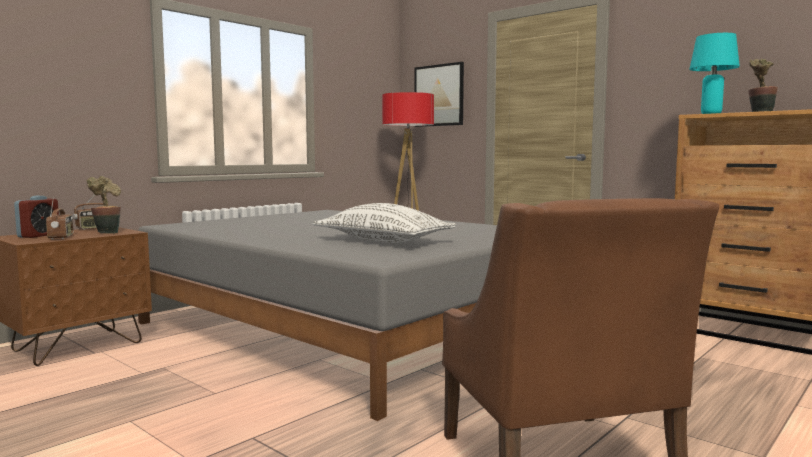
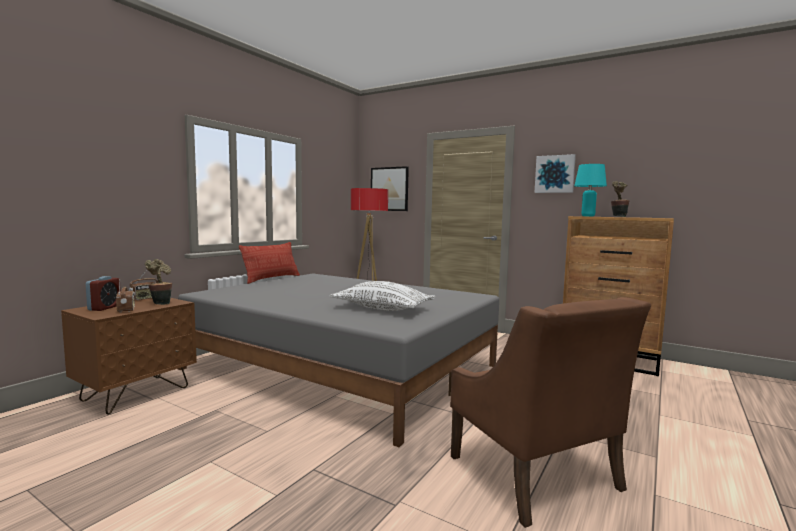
camera: 10 degrees left, 0 degrees up
none -> pillow [239,242,300,284]
none -> picture [534,154,576,193]

